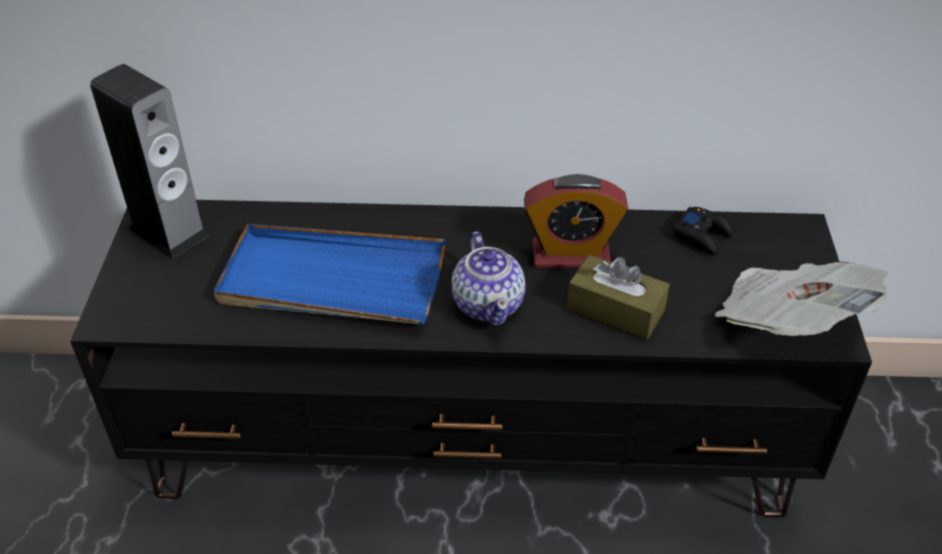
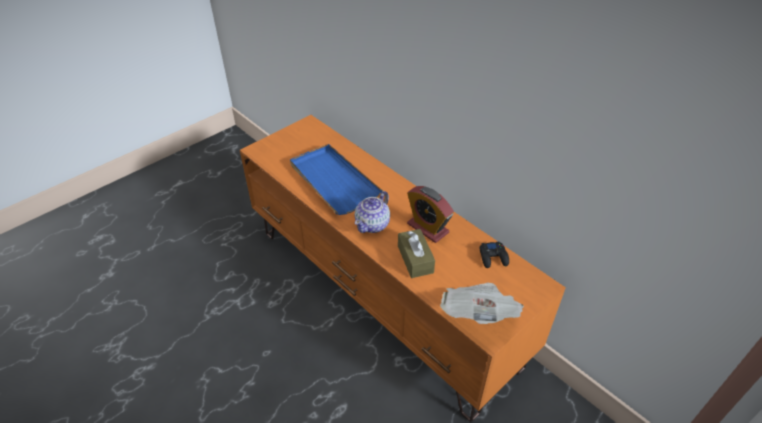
camera: 45 degrees right, 0 degrees up
black tv stand [70,200,872,517] -> orange tv stand [240,115,566,422]
speaker [90,64,209,259] -> none

